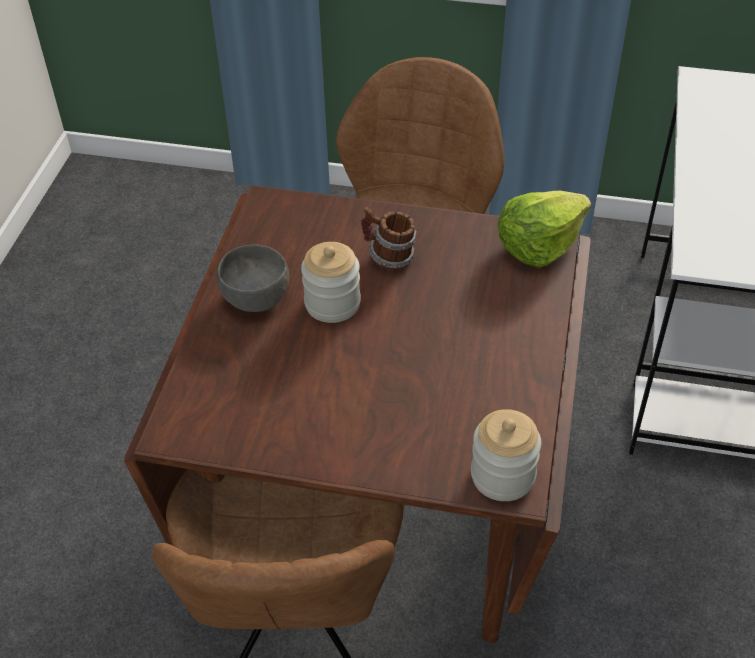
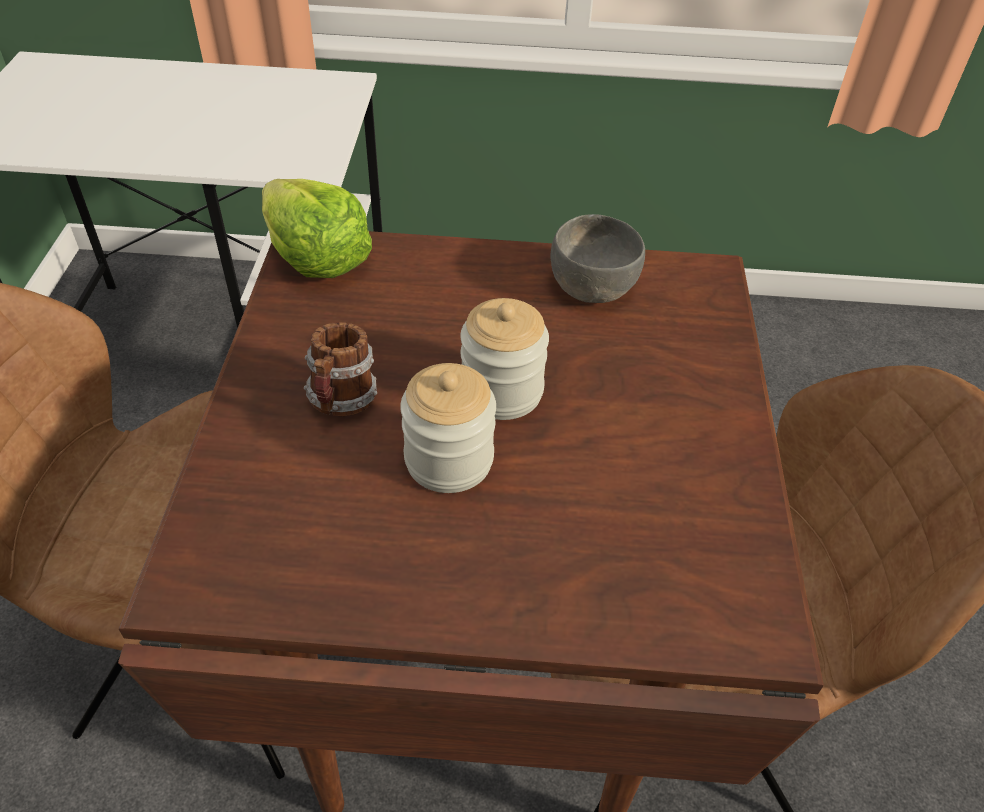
camera: 100 degrees left, 0 degrees up
grey bowl [217,244,289,312] -> grey bowl moved to [550,214,645,303]
jar [471,409,541,501] -> jar moved to [460,298,549,420]

